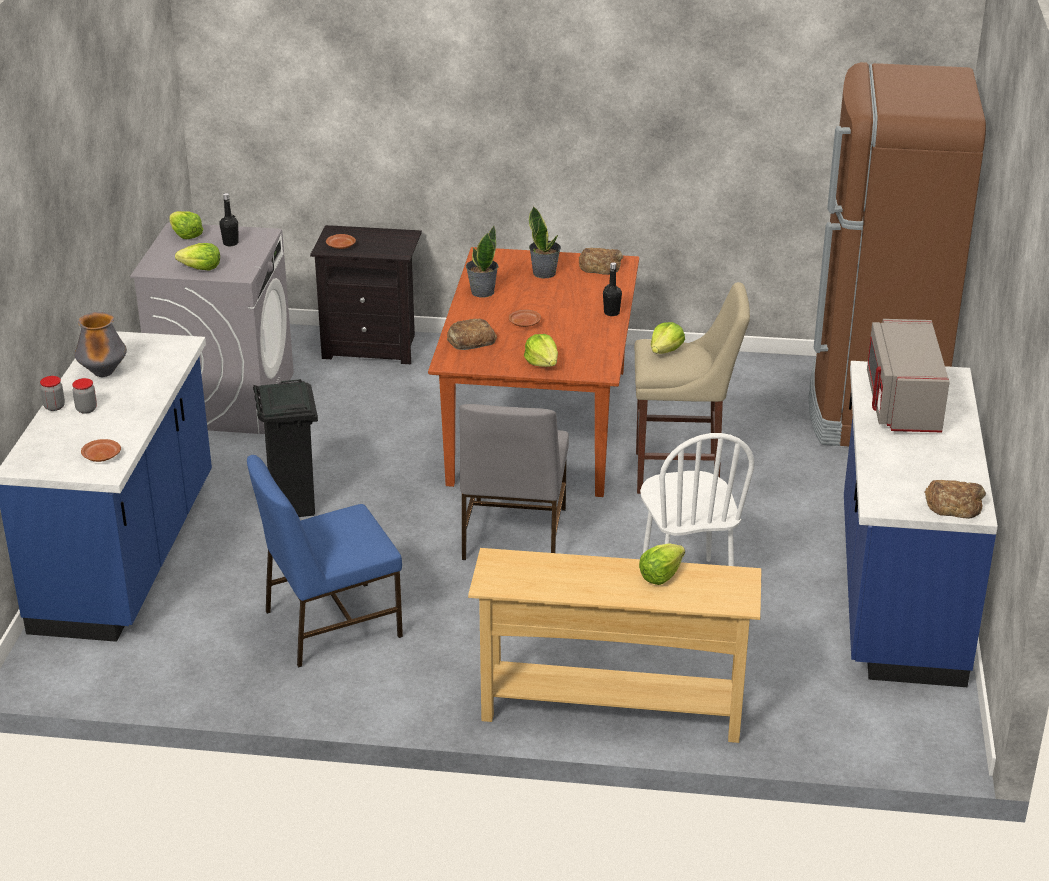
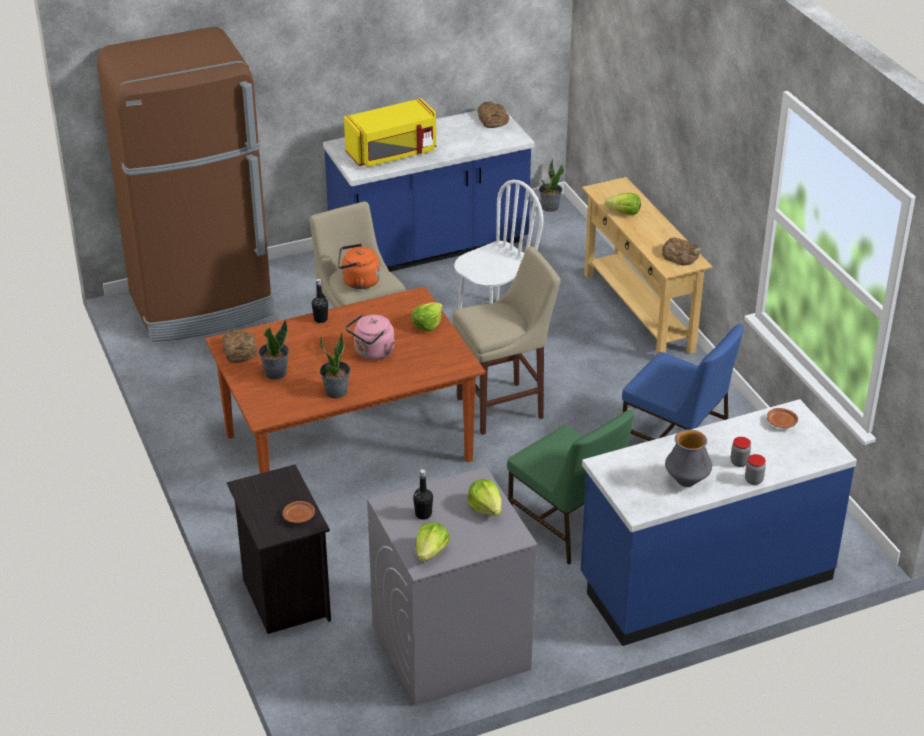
camera: 120 degrees left, 5 degrees up
black trash can [253,379,318,517] -> green chair [507,410,634,564]
bread [447,319,497,350] -> bread moved to [662,237,701,265]
grey chair [460,404,569,560] -> beige stool [452,247,561,435]
brown plate [509,310,541,327] -> pink kettle [346,314,395,360]
lettuce [651,322,685,354] -> orange kettle [338,244,380,289]
grey microwave [867,319,950,432] -> yellow microwave [344,98,436,167]
none -> potted plant [539,159,564,212]

